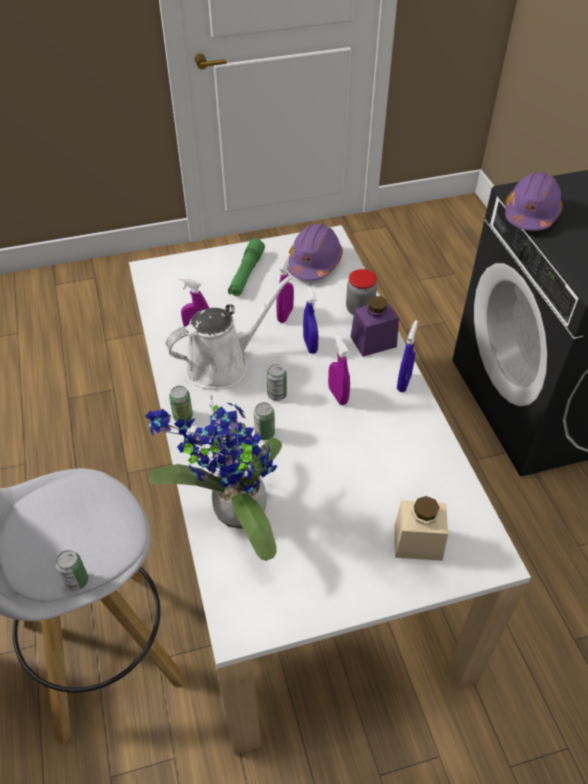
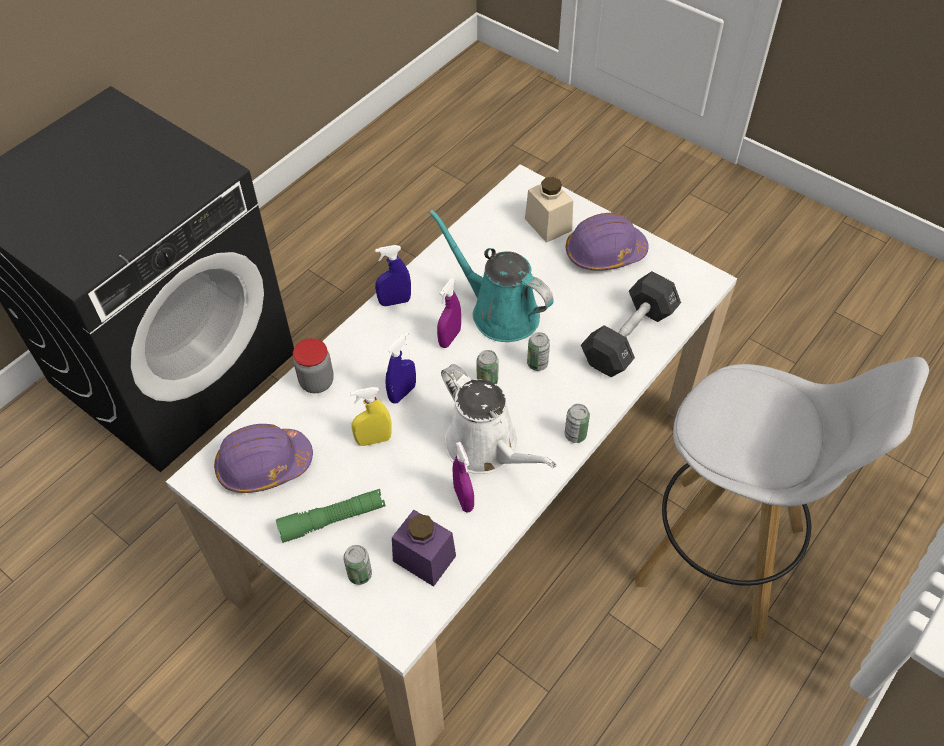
camera: 125 degrees left, 5 degrees up
can [56,550,88,591] -> can moved to [343,545,372,585]
potted plant [145,394,282,561] -> black dumbbell [581,271,681,377]
white watering can [165,275,293,389] -> white watering can turned 150 degrees counterclockwise [441,364,557,474]
purple spray bottle [276,253,294,323] -> yellow spray bottle [350,387,392,446]
purple jar [351,296,399,357] -> purple jar moved to [392,510,456,587]
purple hard hat [505,172,563,231] -> purple hard hat moved to [566,213,649,271]
none -> turquoise watering can [429,209,554,342]

